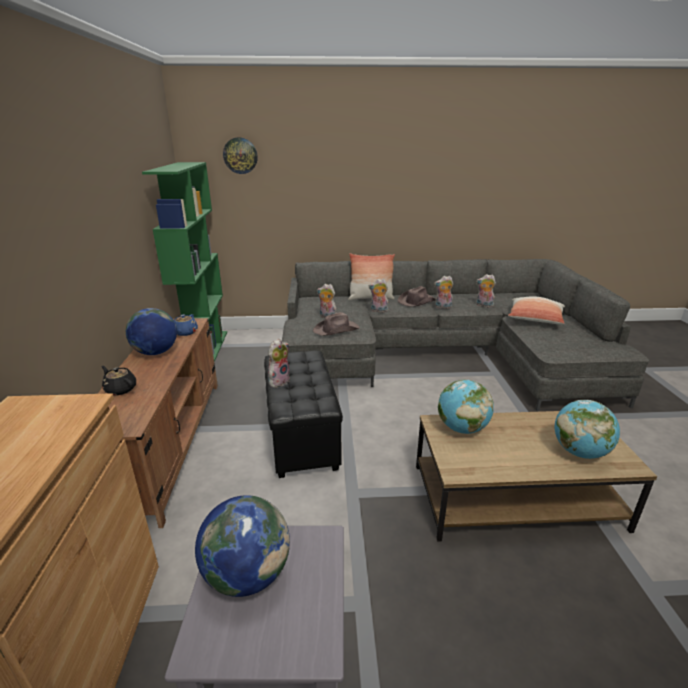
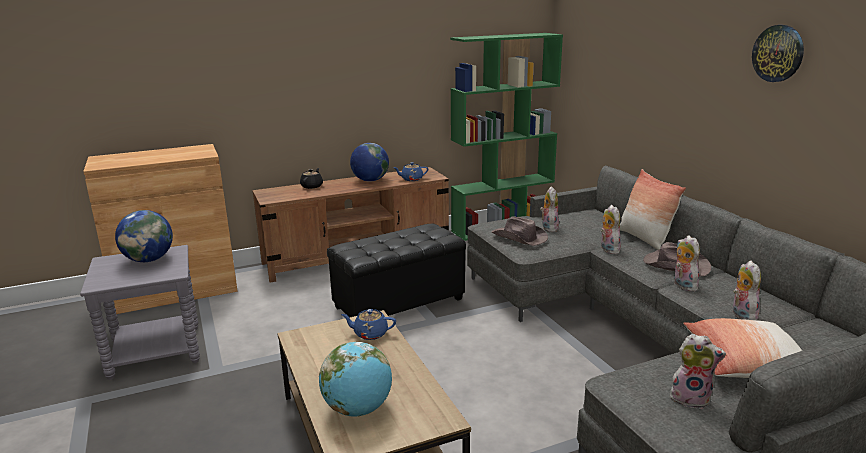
camera: 70 degrees right, 5 degrees down
wall clock [223,137,258,174] -> wall clock moved to [752,25,804,82]
plush toy [268,339,290,388] -> plush toy moved to [670,334,726,409]
globe [438,379,494,434] -> blue teapot [341,309,396,340]

